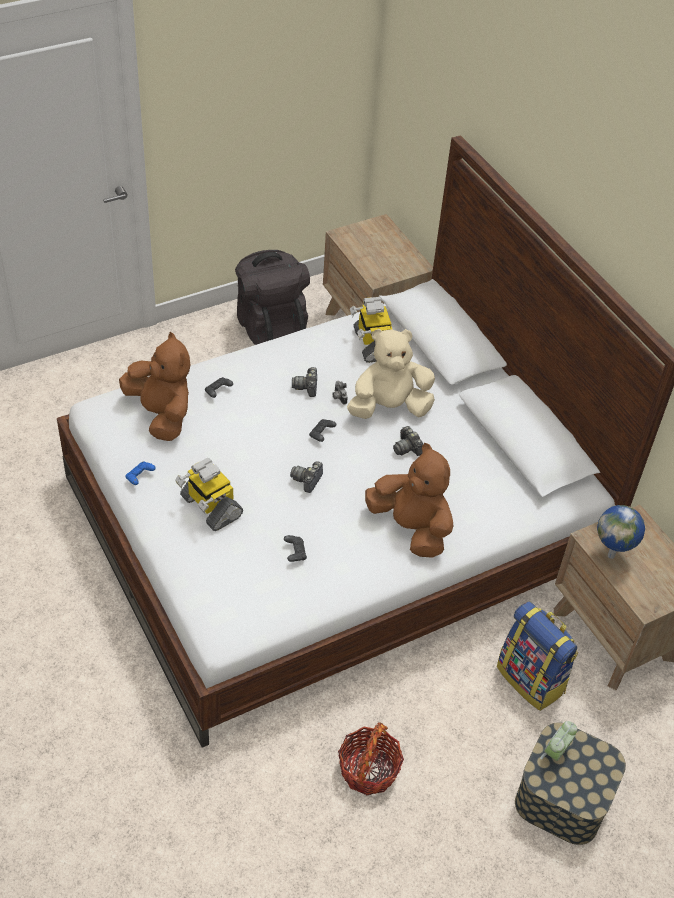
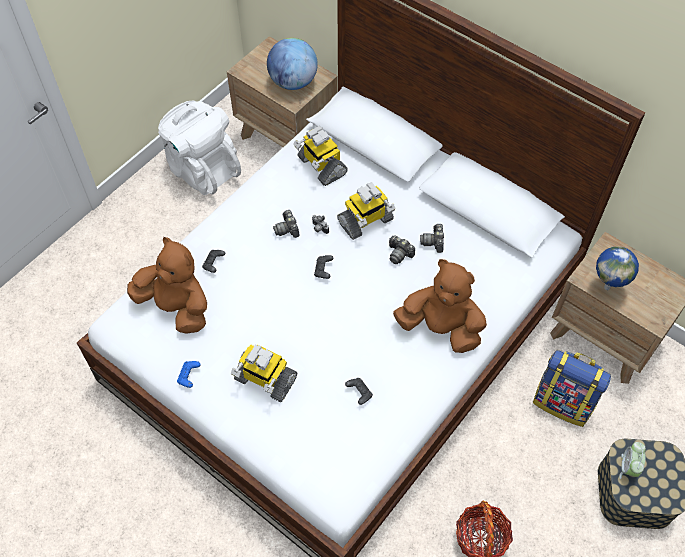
camera: 20 degrees left, 10 degrees up
black backpack [235,250,310,345] -> white backpack [158,101,241,195]
camera [290,461,323,493] -> camera moved to [420,224,444,253]
beige plush toy [347,329,435,419] -> toy robot [337,182,396,240]
none -> globe [267,38,318,90]

